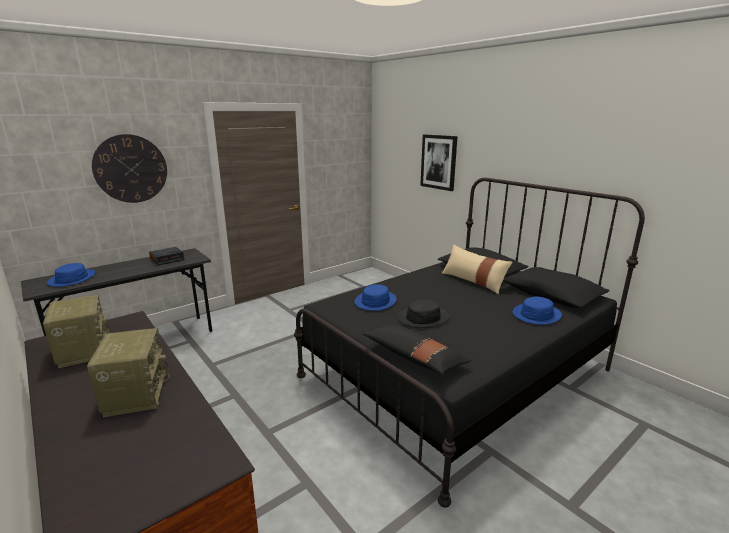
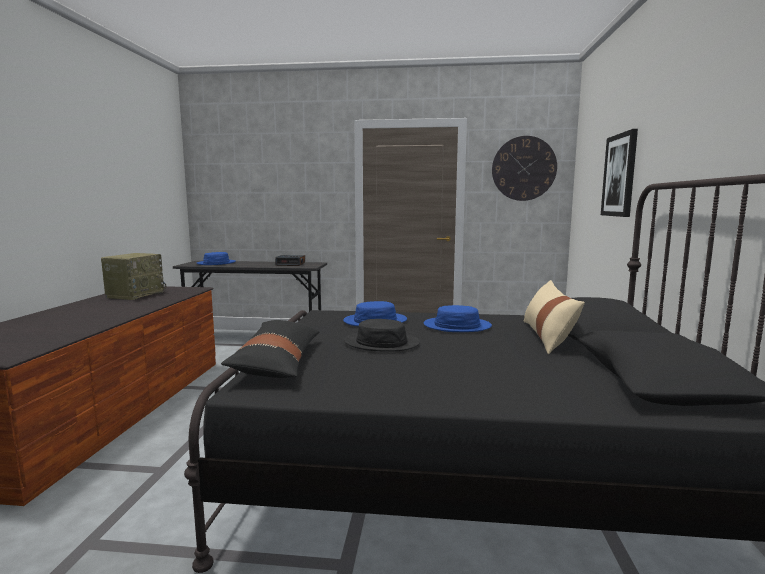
camera: 45 degrees right, 10 degrees down
radio [87,328,170,417] -> none
wall clock [92,134,167,203] -> wall clock moved to [492,136,557,201]
blue hat [513,297,562,325] -> blue hat moved to [424,305,492,332]

